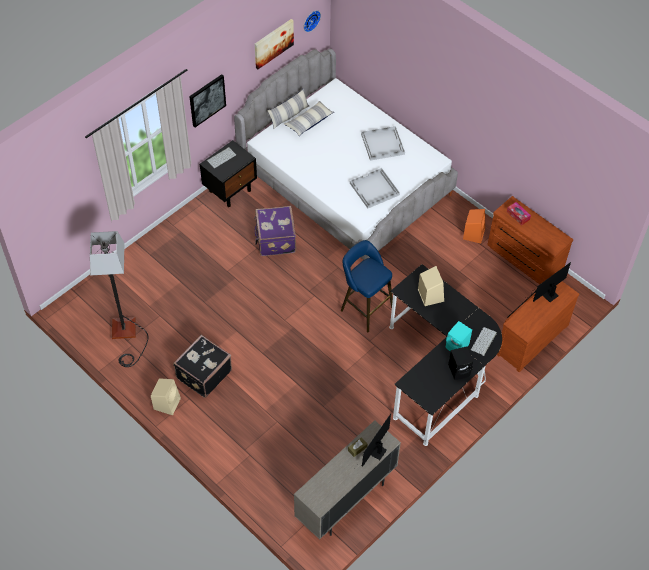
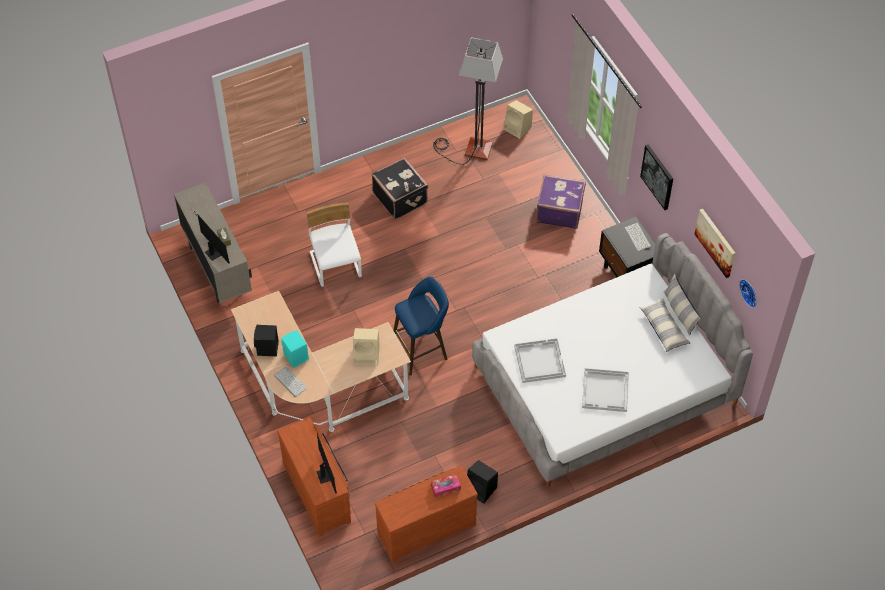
camera: 110 degrees right, 0 degrees up
beige speaker [151,378,181,415] -> beige speaker moved to [504,100,533,139]
purple suitcase [254,206,296,256] -> purple suitcase moved to [536,175,586,229]
black desk [389,264,502,446] -> beige desk [231,291,411,432]
orange speaker [463,209,485,244] -> black speaker [467,460,498,504]
none -> white chair [307,202,362,287]

